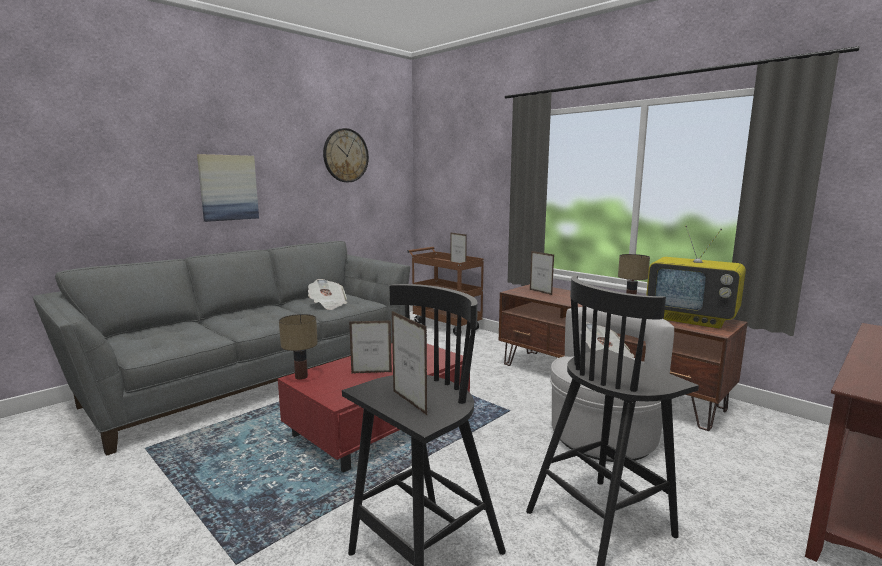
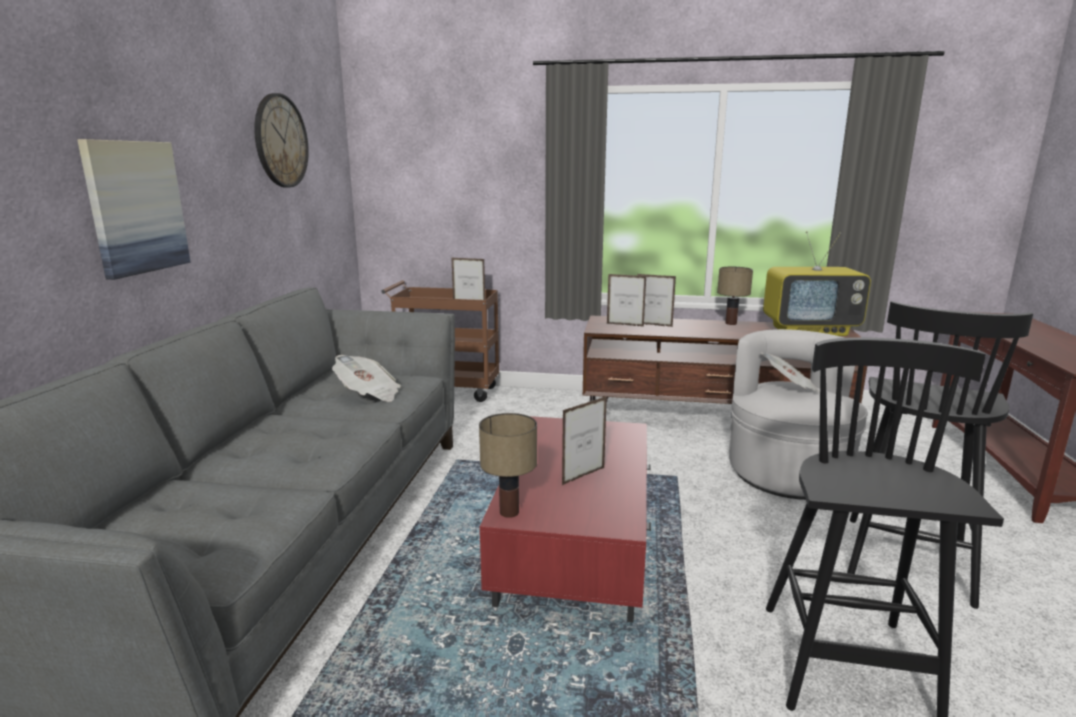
camera: 35 degrees left, 5 degrees up
picture frame [392,311,427,415] -> picture frame moved to [637,274,676,327]

